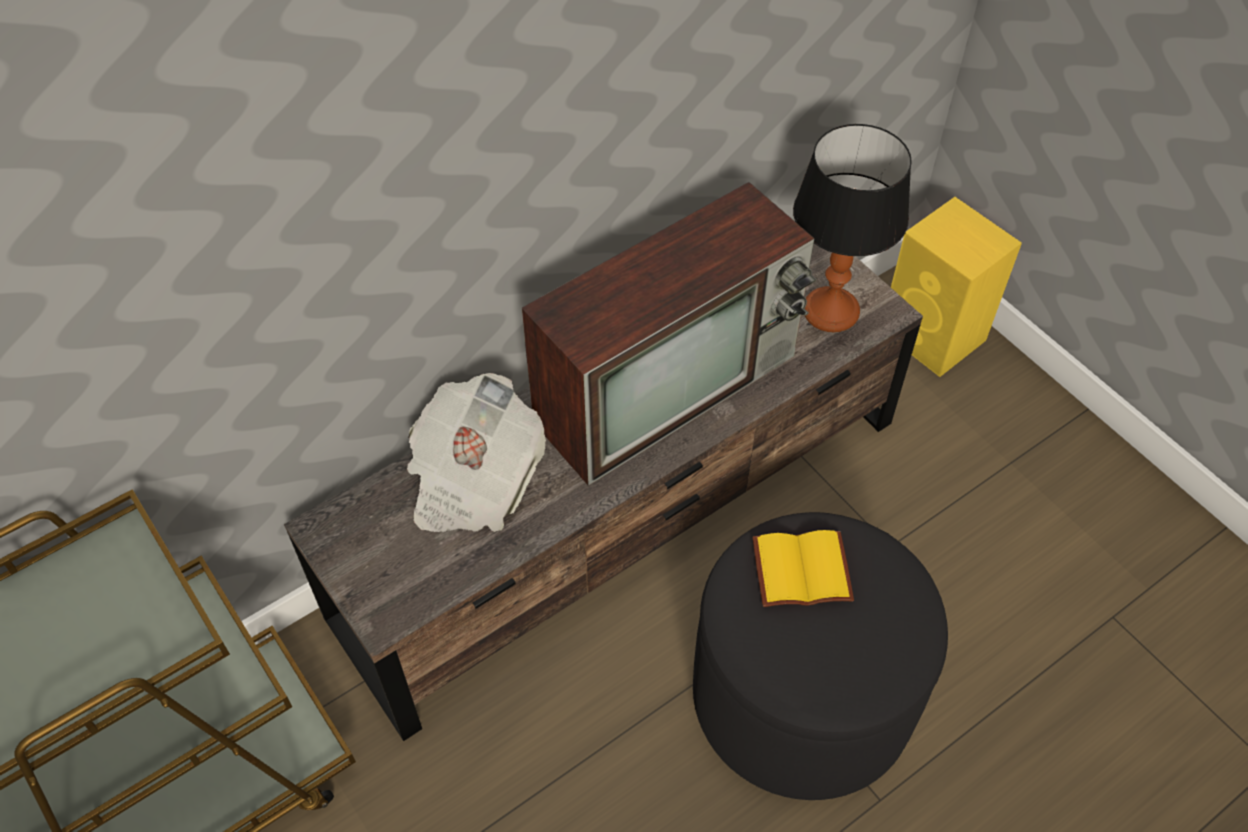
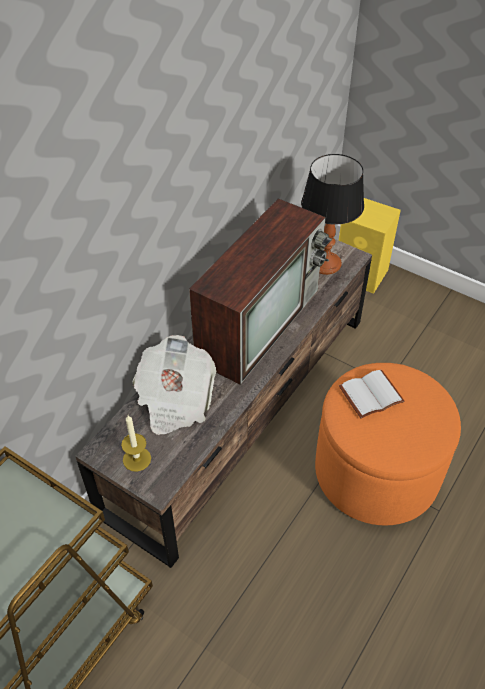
camera: 20 degrees left, 5 degrees down
black ottoman [693,512,948,800] -> orange ottoman [315,363,461,526]
yellow book [753,530,854,607] -> white book [339,370,405,419]
none -> candle [121,415,151,472]

